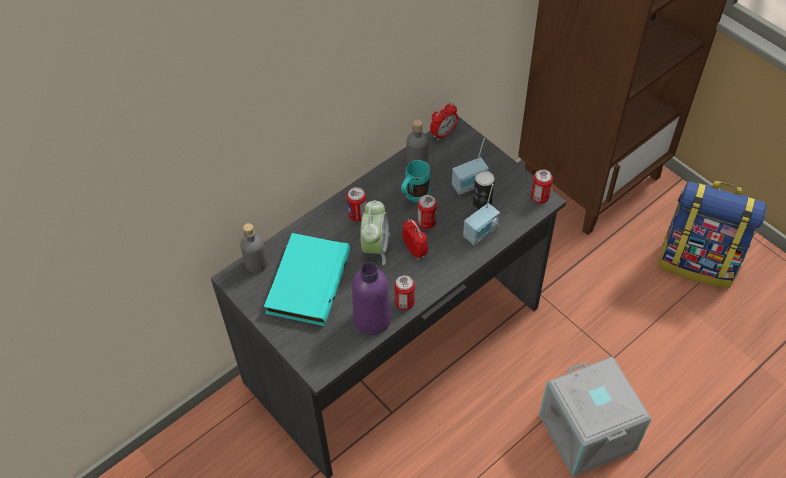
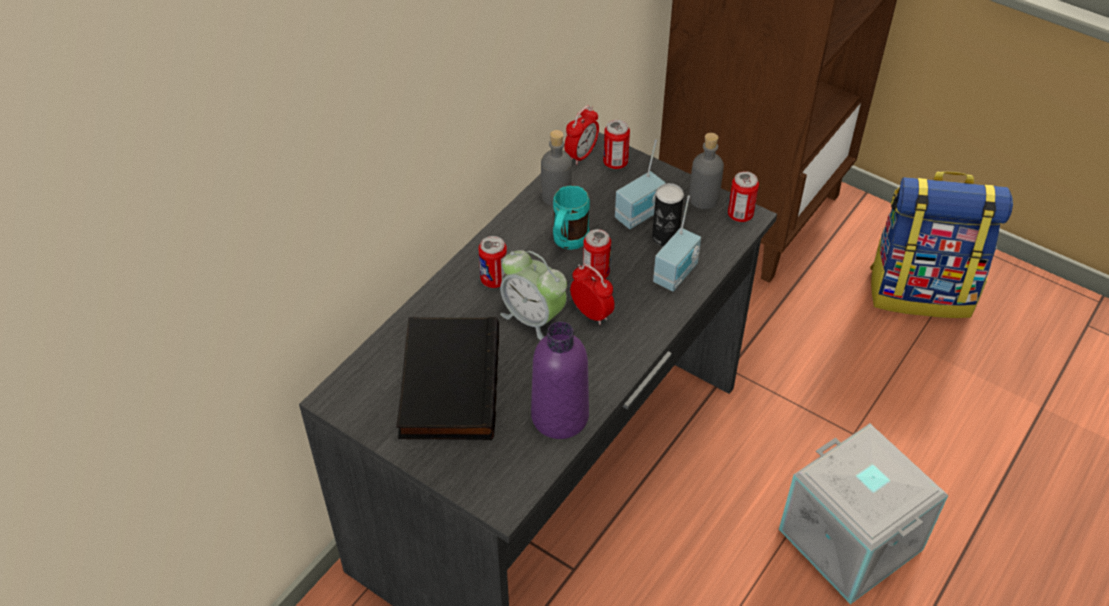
camera: 15 degrees left, 5 degrees down
grey bottle [240,223,268,273] -> grey bottle moved to [689,133,724,209]
turquoise book [264,233,350,326] -> black book [396,317,499,440]
alarm clock [360,200,390,265] -> alarm clock turned 135 degrees clockwise [500,250,567,340]
can [394,275,415,310] -> can moved to [603,120,630,169]

